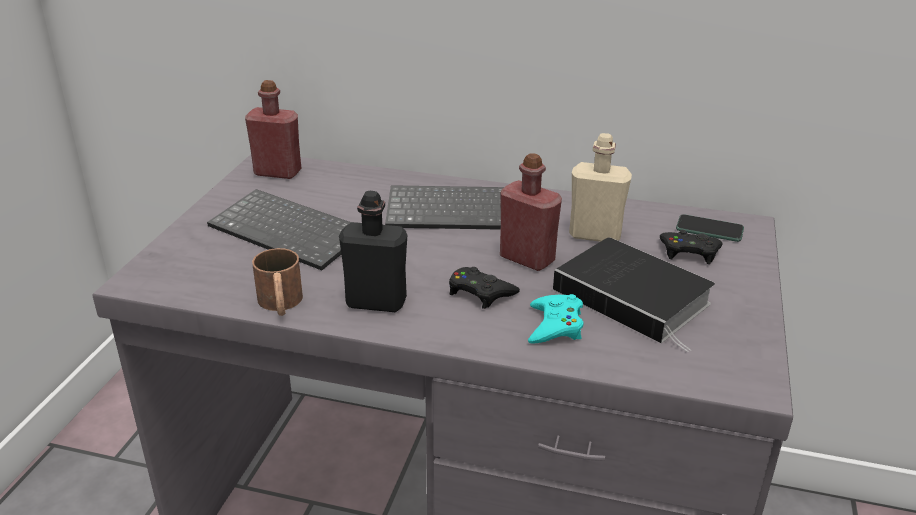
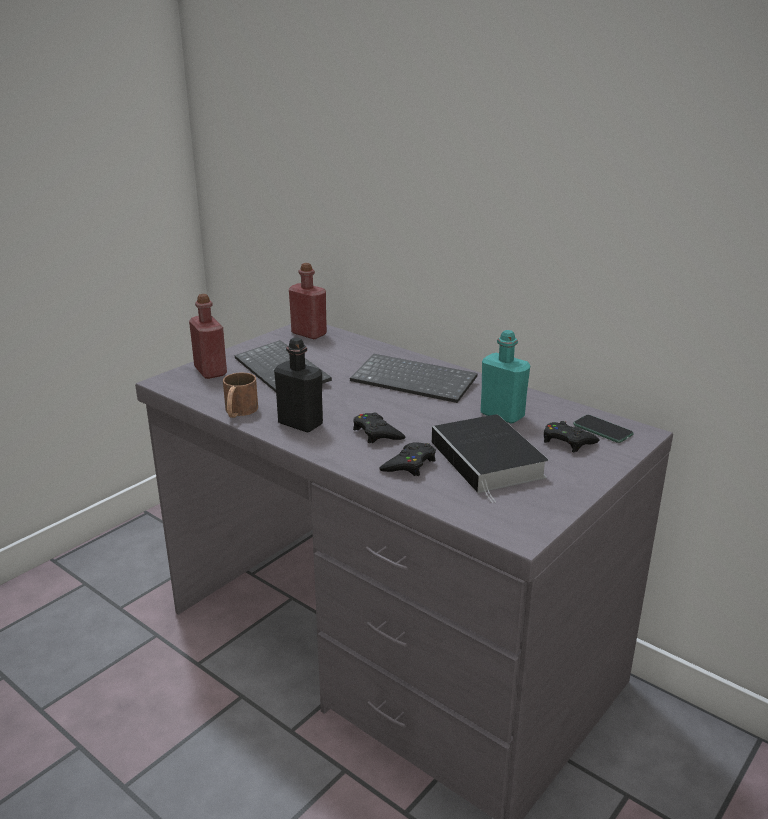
camera: 25 degrees right, 5 degrees down
red bottle [500,153,562,271] -> red bottle moved to [189,294,227,379]
turquoise game controller [528,294,583,344] -> black game controller [379,443,436,476]
beige bottle [569,133,632,242] -> turquoise bottle [481,330,530,424]

